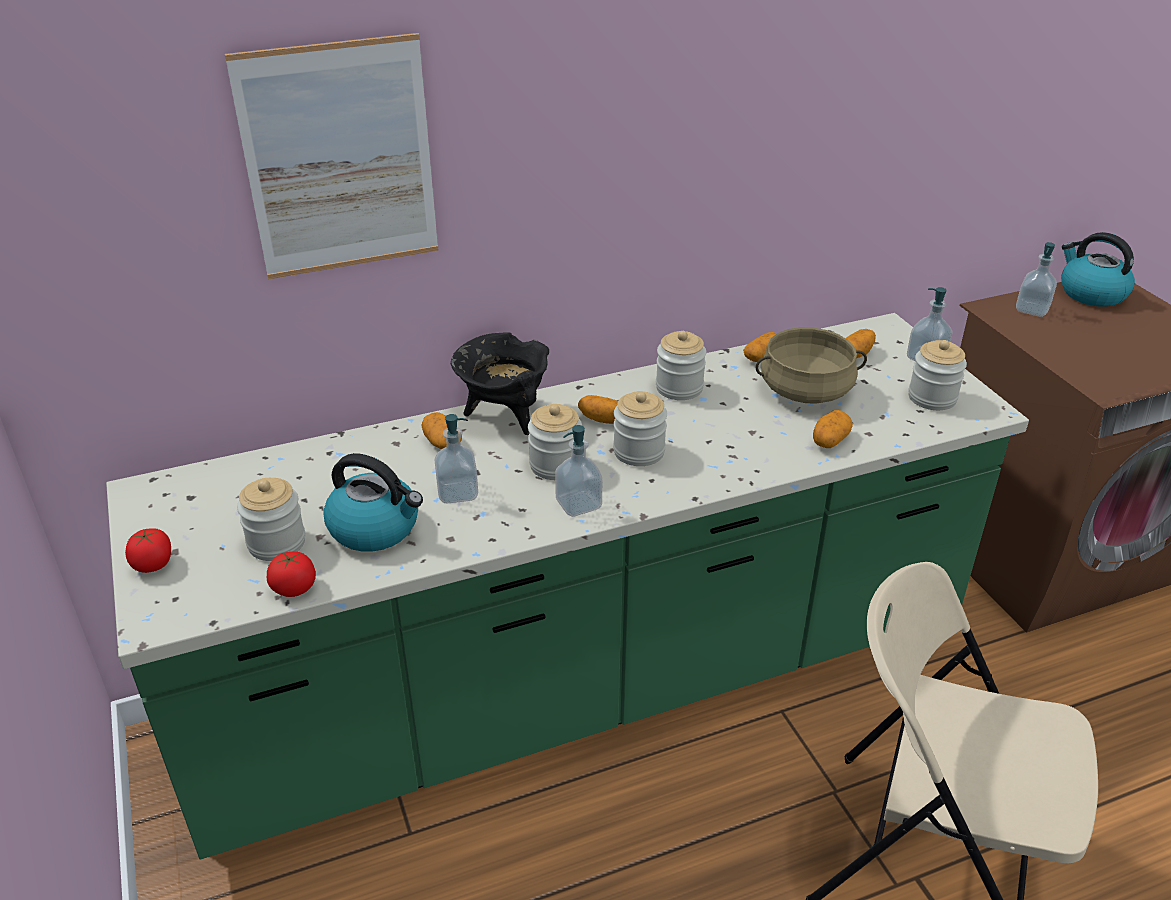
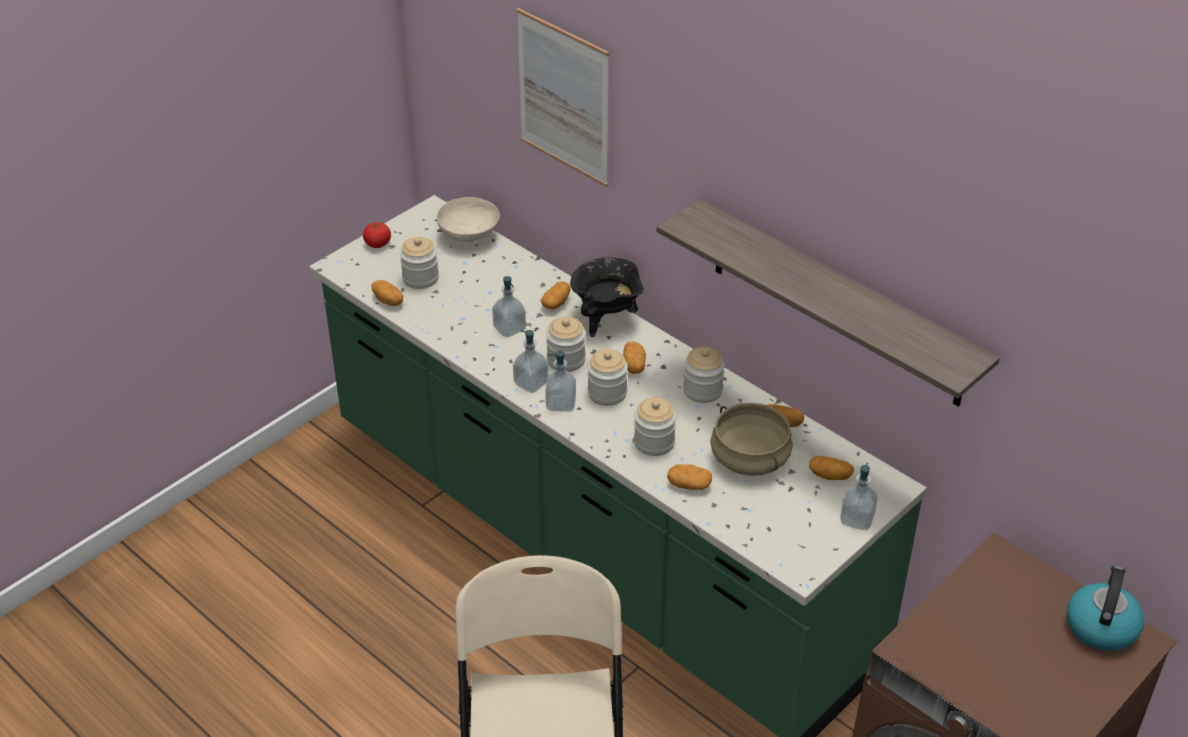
camera: 65 degrees right, 5 degrees up
tomato [267,552,316,597] -> potato [371,280,403,306]
kettle [323,453,423,552] -> none
jar [908,340,967,410] -> jar moved to [634,398,676,456]
soap dispenser [1016,242,1057,317] -> soap dispenser moved to [545,350,576,412]
none -> beige bowl [437,197,500,245]
none -> shelf [656,199,1000,407]

